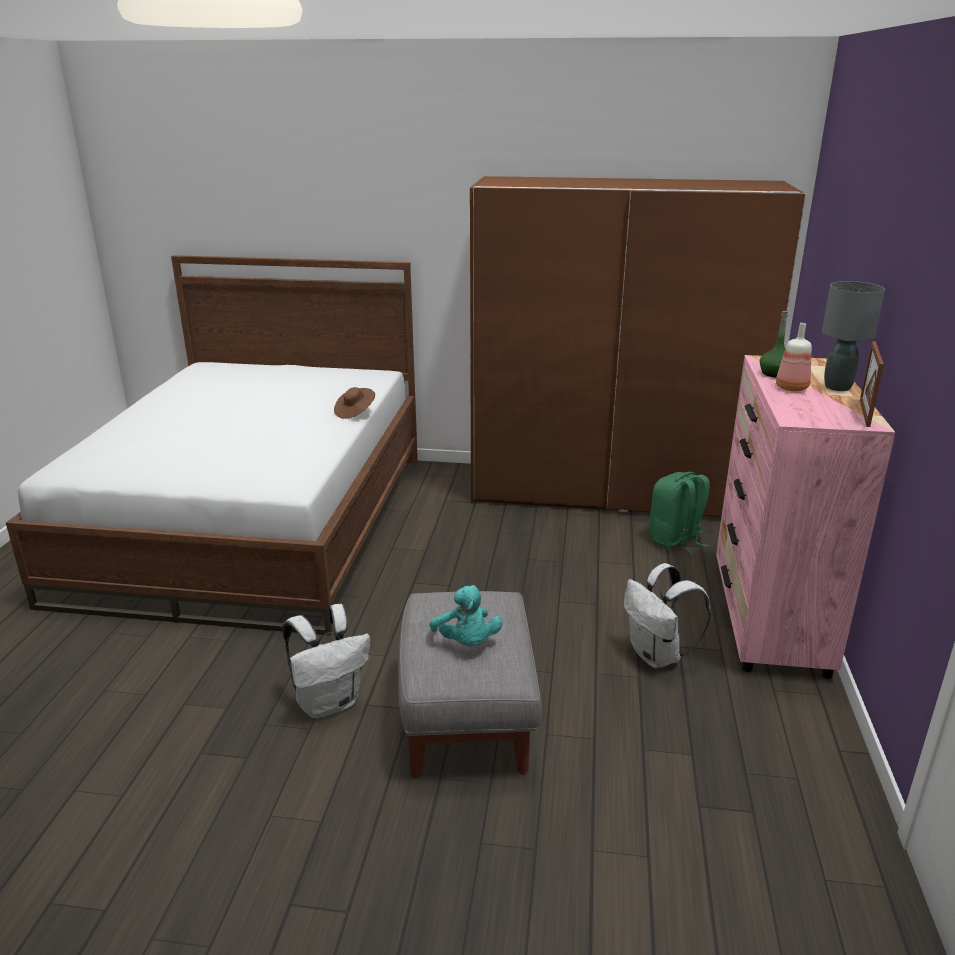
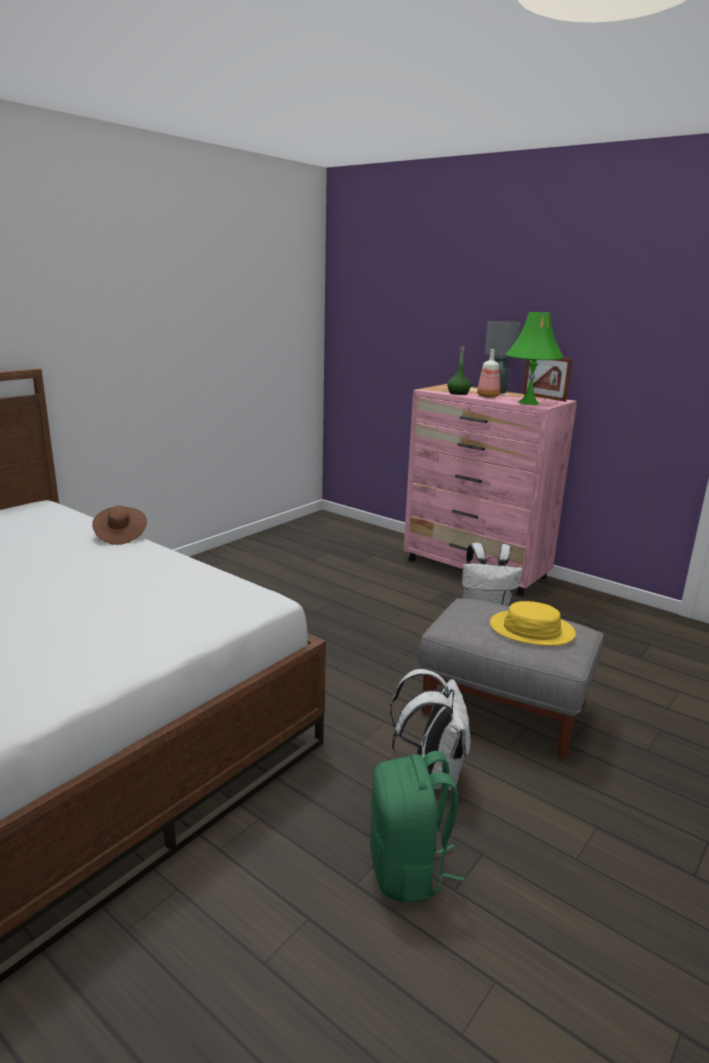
camera: 60 degrees left, 5 degrees down
turquoise plush toy [429,585,502,646] -> yellow hat [490,601,576,646]
brown wardrobe [470,176,806,517] -> none
green backpack [649,472,710,555] -> green backpack moved to [370,751,464,902]
none -> green table lamp [505,312,564,405]

